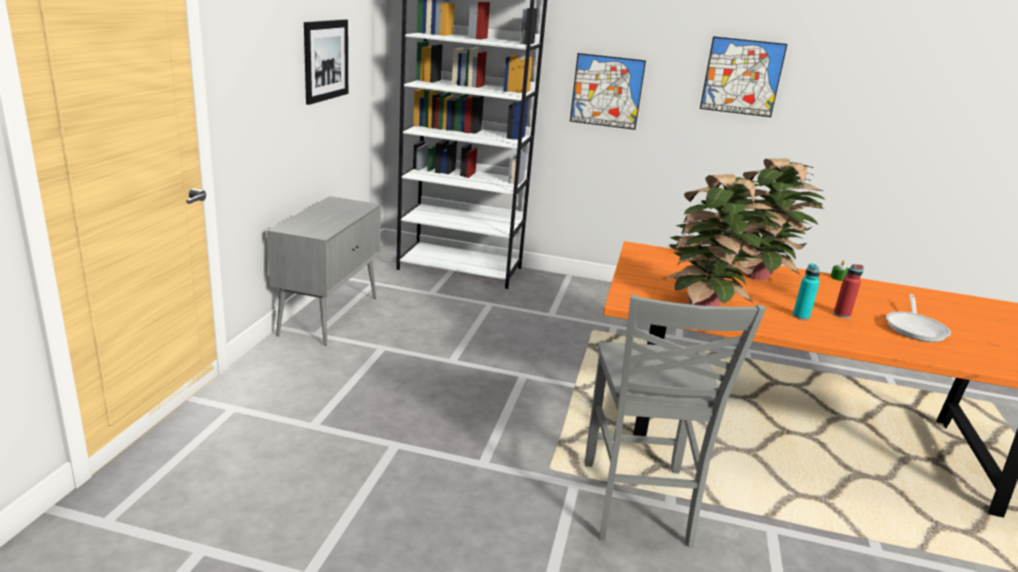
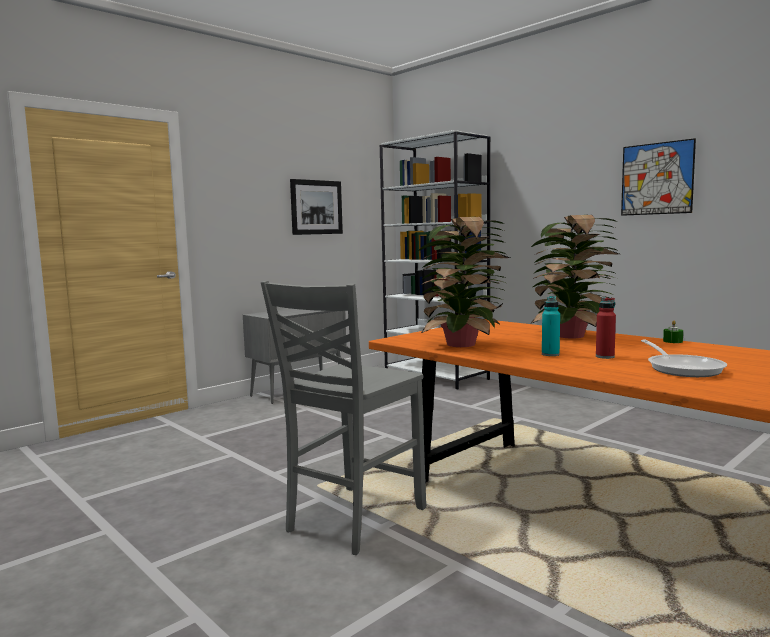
camera: 35 degrees right, 15 degrees down
picture [570,53,646,130] -> none
frying pan [886,294,951,342] -> frying pan turned 60 degrees counterclockwise [641,339,727,377]

